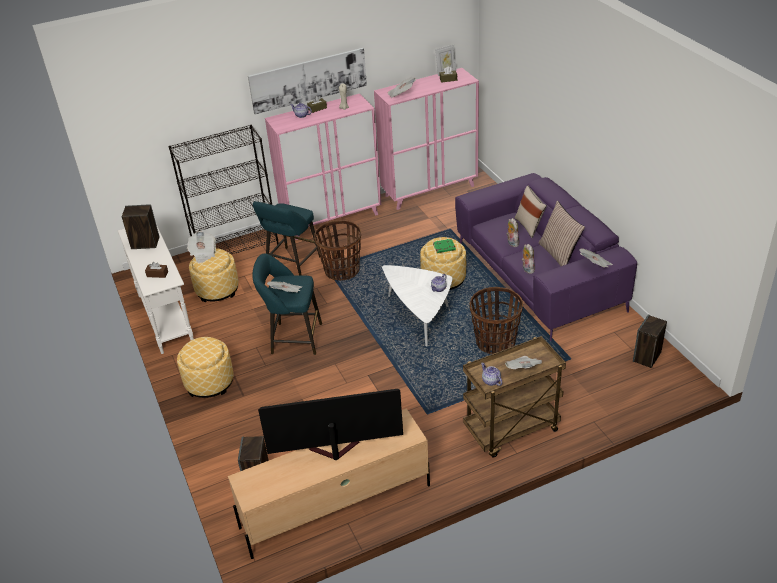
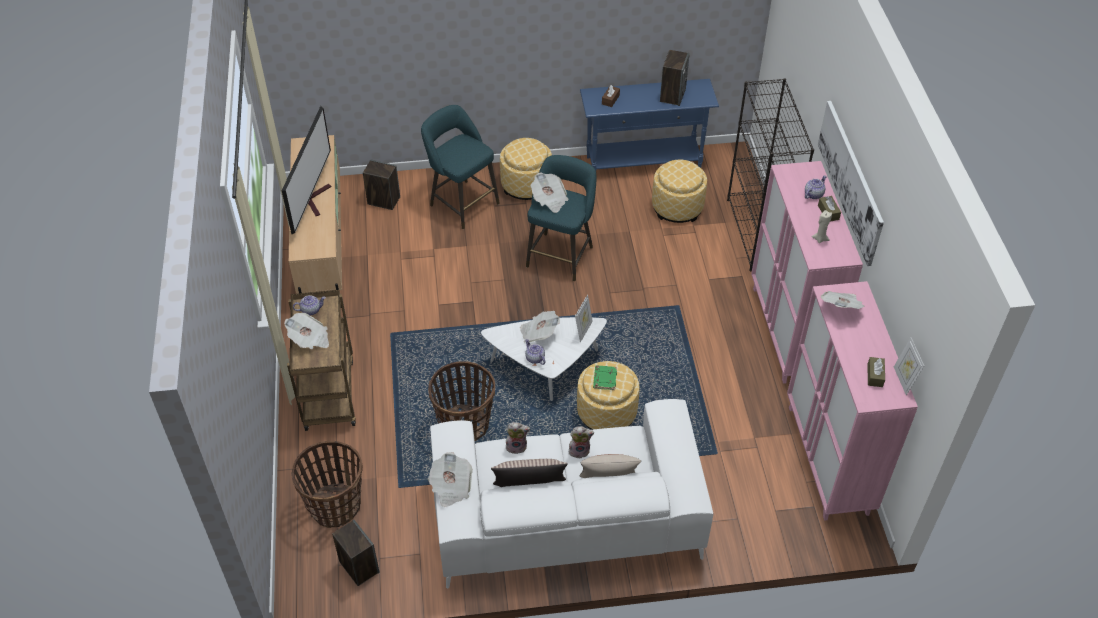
camera: 105 degrees right, 10 degrees up
white console table [118,224,194,354] -> blue console table [580,79,719,170]
newspaper [187,231,216,263] -> newspaper moved to [520,311,560,343]
turquoise stool [253,201,321,275] -> turquoise stool moved to [421,105,500,229]
basket [314,220,361,281] -> basket moved to [291,441,363,528]
purple sofa [455,173,637,341] -> white sofa [430,399,713,589]
none -> picture frame [575,295,593,343]

